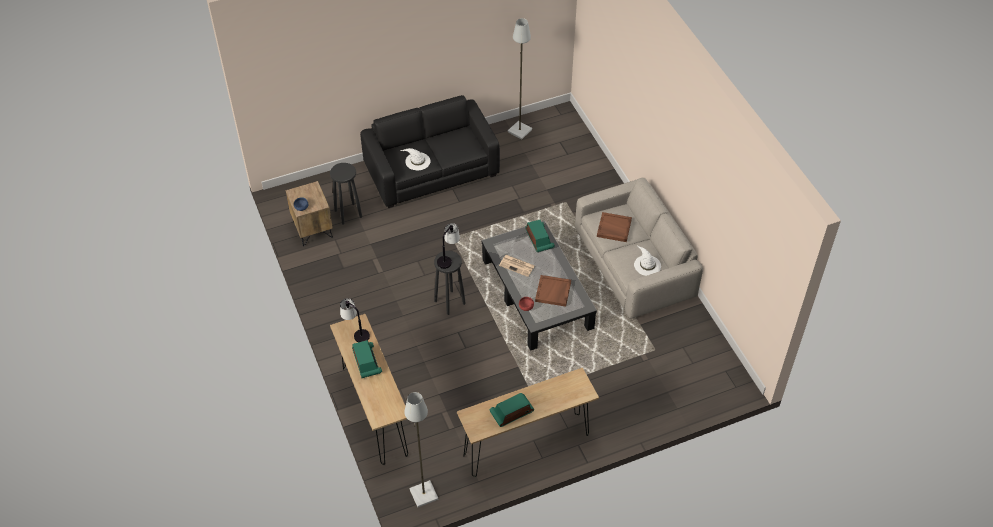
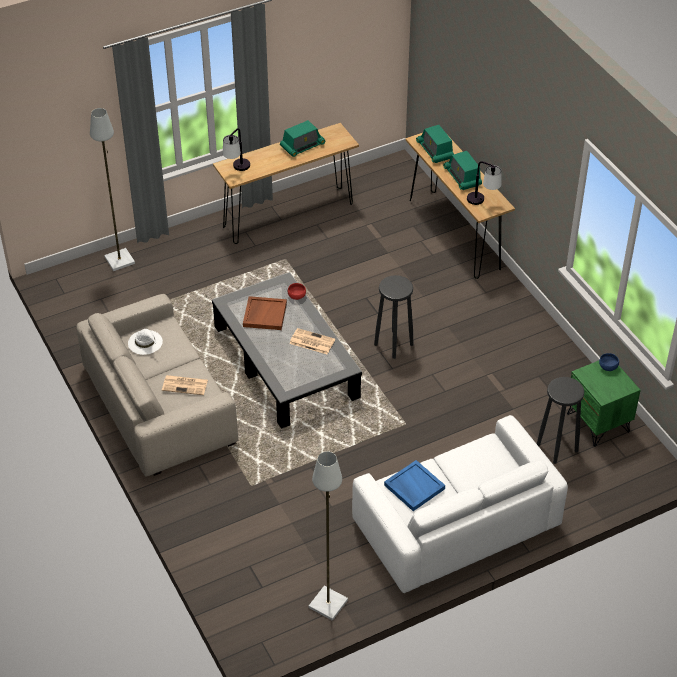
camera: 175 degrees right, 5 degrees down
brown nightstand [286,181,333,246] -> green nightstand [567,361,641,447]
black sofa [360,95,500,208] -> white sofa [352,415,568,593]
white hat [400,148,430,170] -> none
grey floor lamp [404,392,438,507] -> grey floor lamp moved to [90,108,135,271]
table lamp [437,223,460,269] -> table lamp moved to [223,128,250,171]
radio [525,220,555,252] -> radio moved to [416,125,454,163]
brown tray [597,212,632,242] -> newspaper [162,375,208,395]
none -> blue tray [384,460,445,511]

